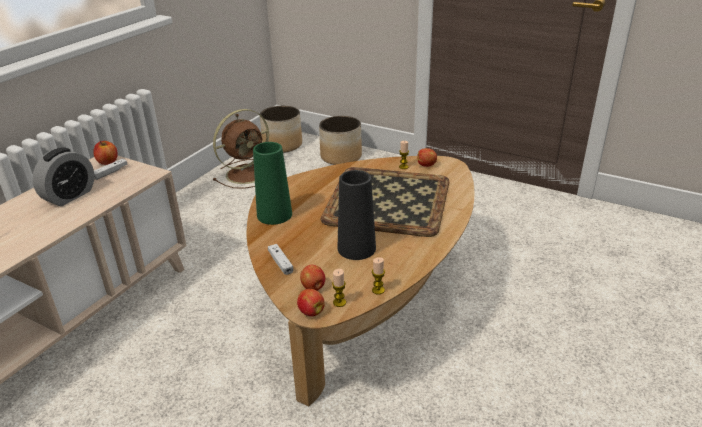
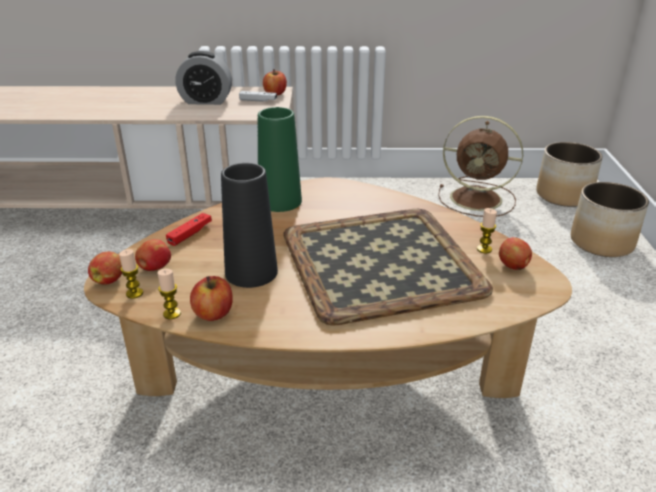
camera: 60 degrees right, 0 degrees up
white game controller [268,244,293,275] -> red game controller [166,213,212,246]
none -> apple [190,276,233,321]

